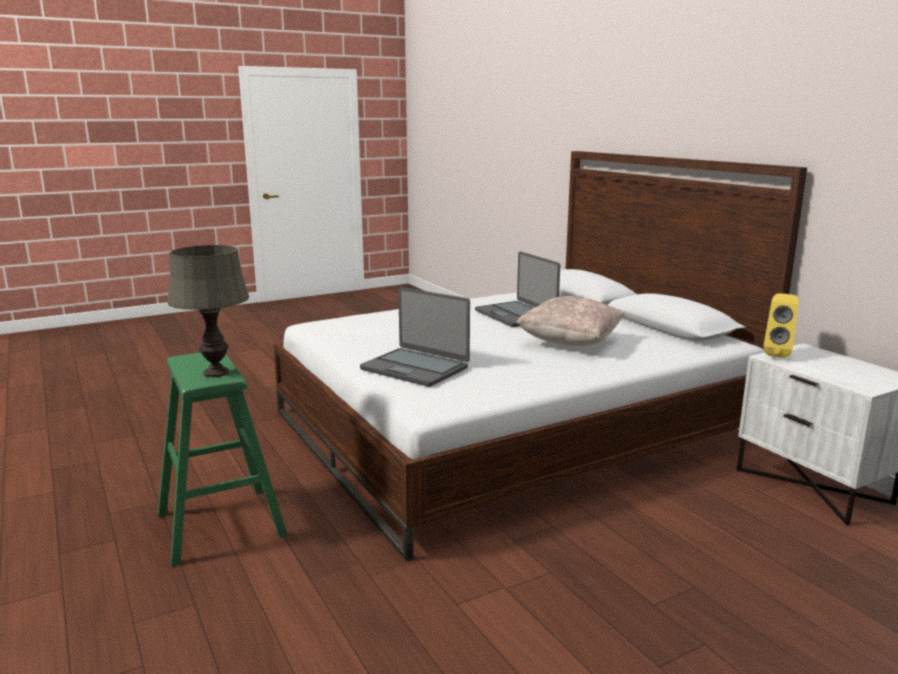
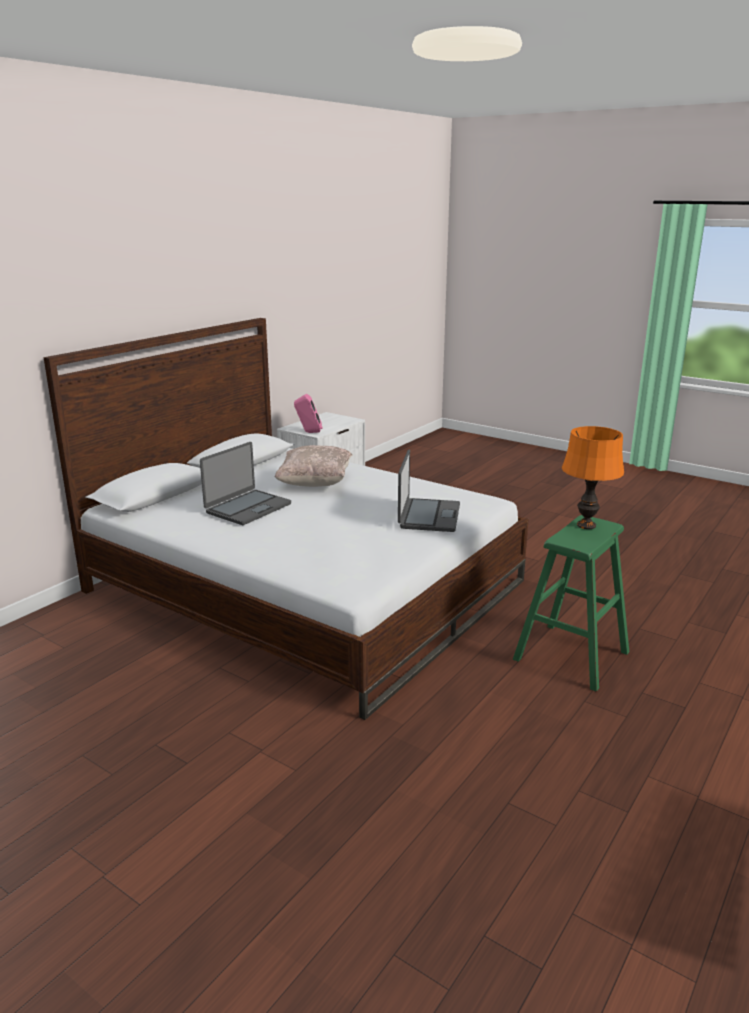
camera: 115 degrees left, 5 degrees up
grey table lamp [167,245,249,377] -> orange table lamp [562,426,624,529]
yellow speaker [763,294,799,358] -> pink speaker [294,394,322,433]

